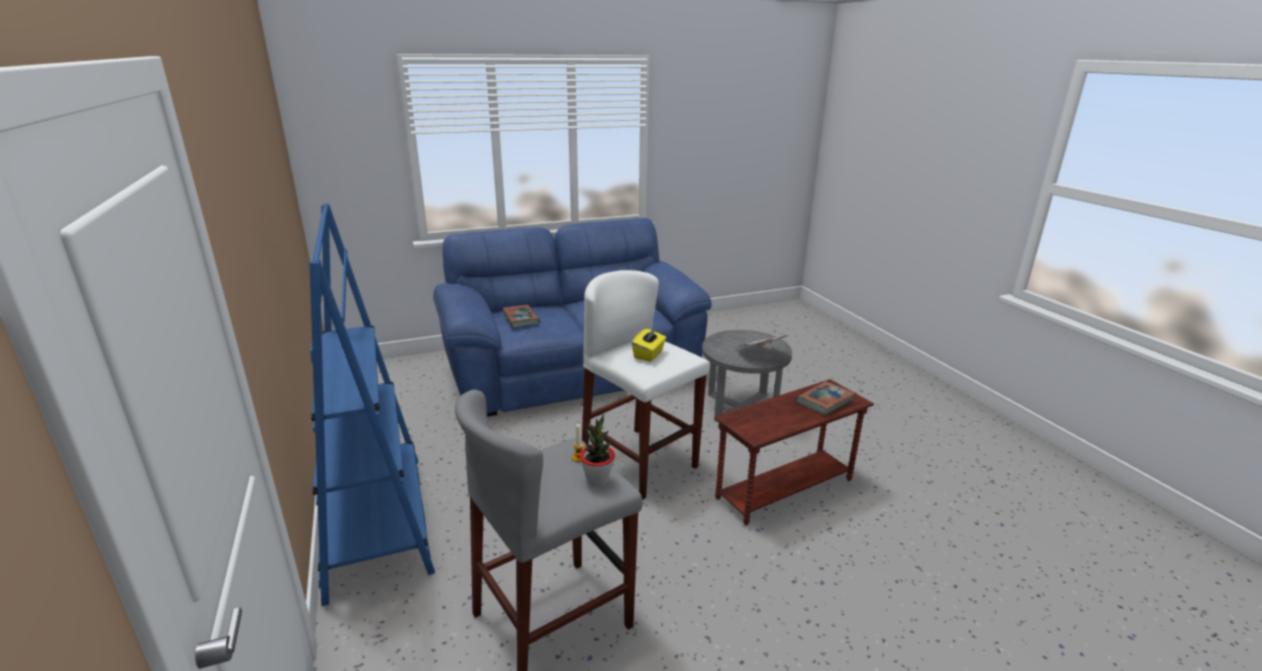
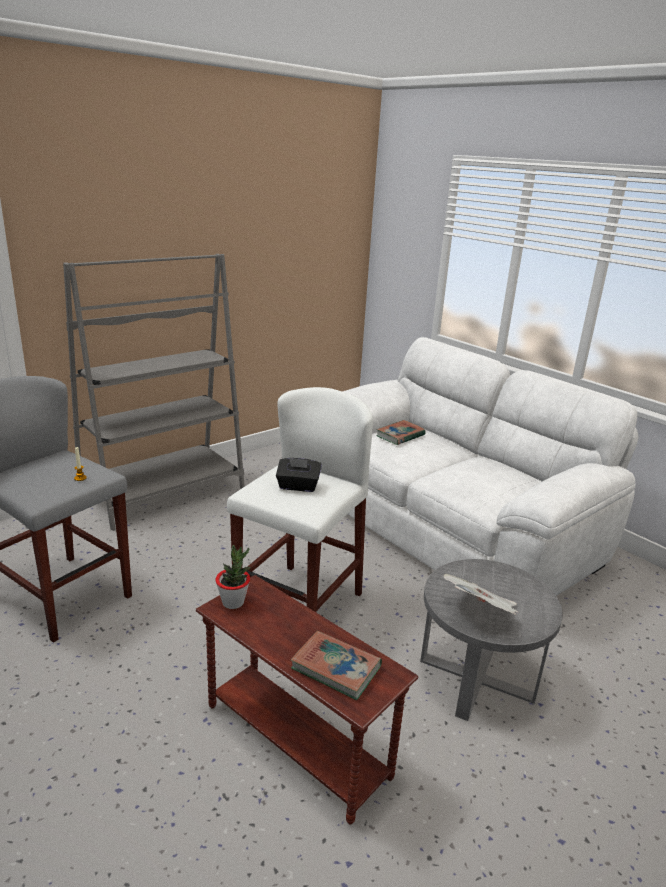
camera: 70 degrees right, 0 degrees up
blue bookcase [310,203,435,606] -> grey bookcase [63,254,245,531]
blue sofa [433,218,711,417] -> white sofa [342,337,639,596]
potted plant [580,414,615,486] -> potted plant moved to [215,545,251,609]
yellow tissue box [632,327,666,362] -> black tissue box [276,457,322,492]

